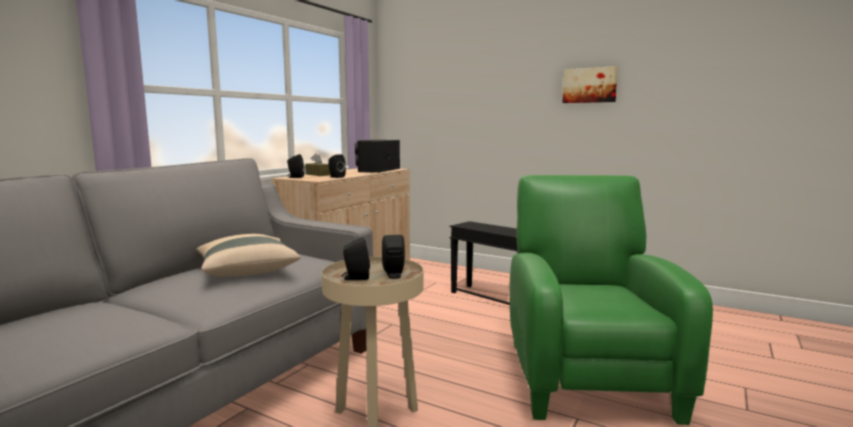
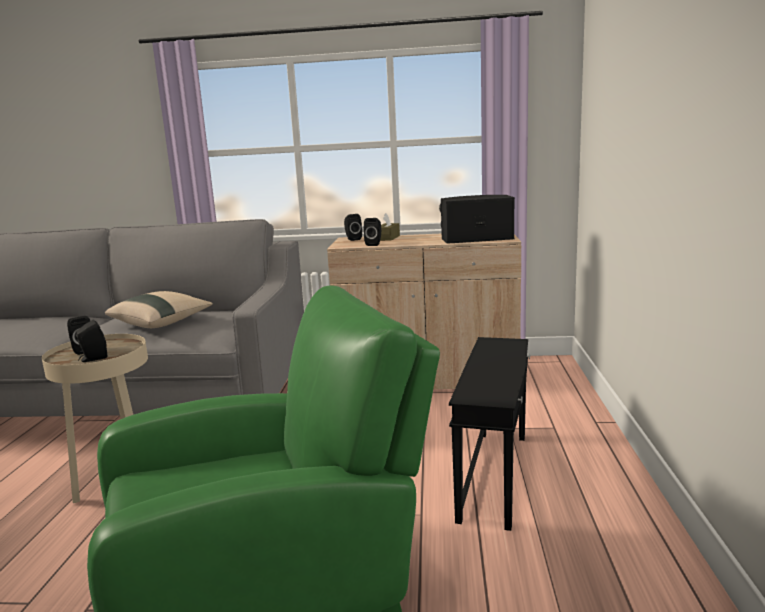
camera: 65 degrees right, 5 degrees up
picture [562,66,618,103] -> none

